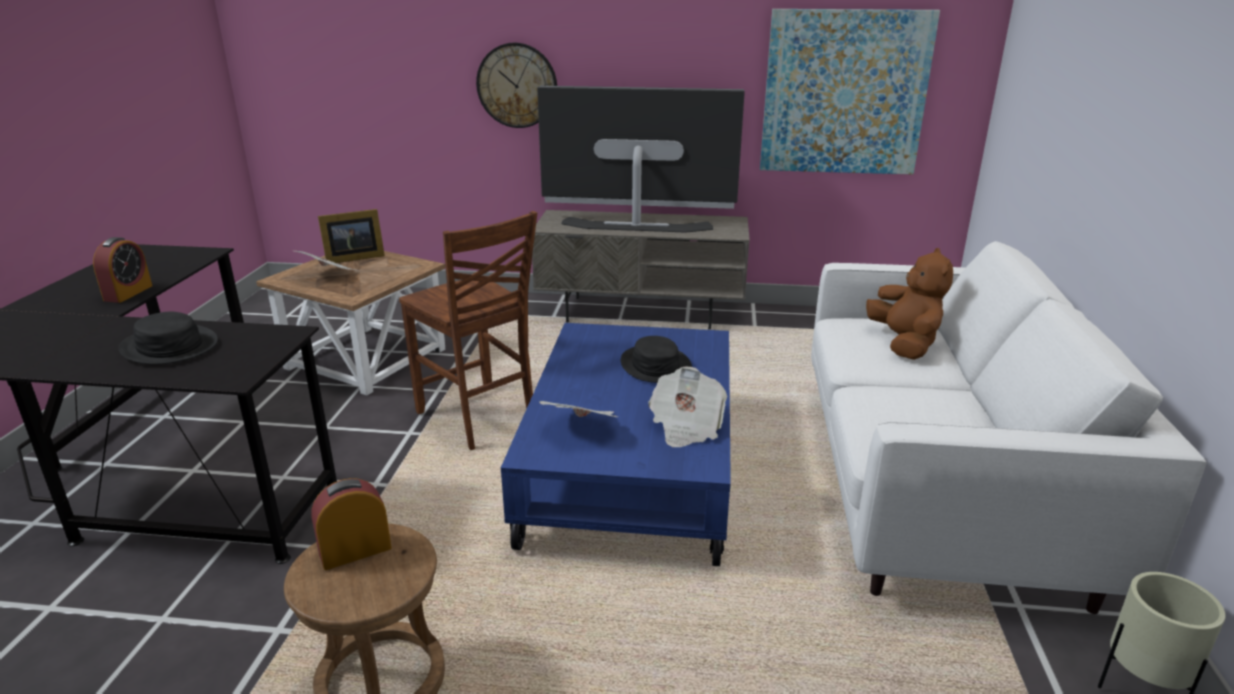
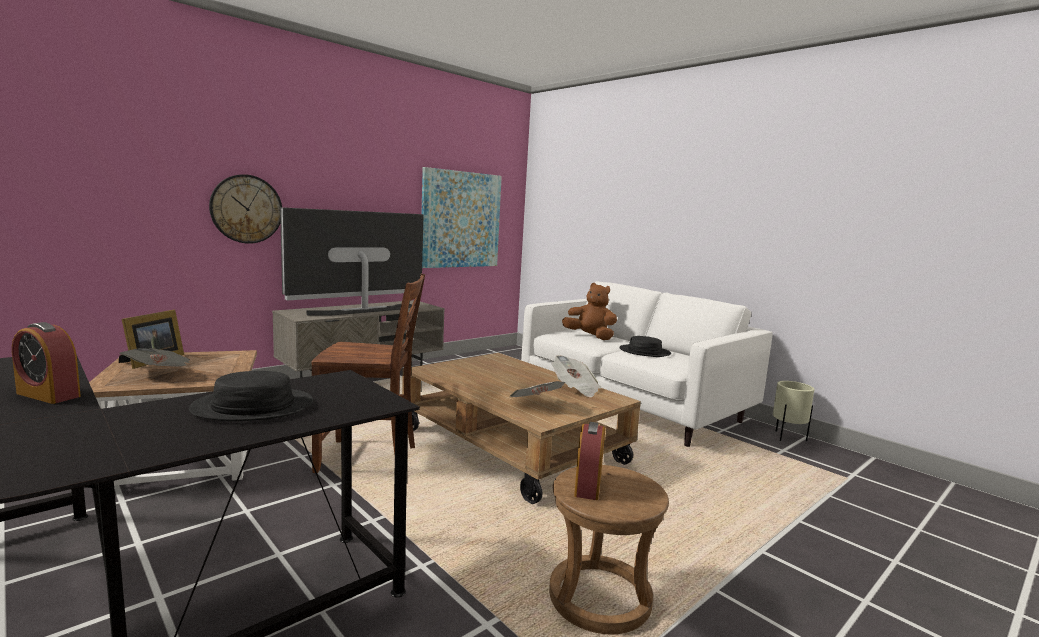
camera: 50 degrees left, 15 degrees down
alarm clock [93,237,152,303] -> alarm clock turned 150 degrees clockwise [12,322,81,404]
blue coffee table [501,323,731,566] -> brown coffee table [402,353,641,504]
black hat [621,336,692,383] -> black hat moved to [619,336,671,357]

